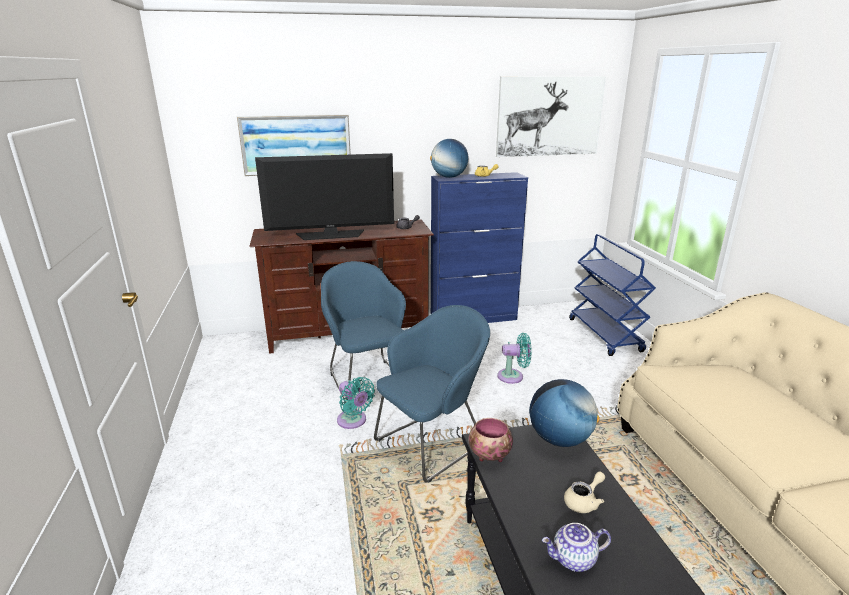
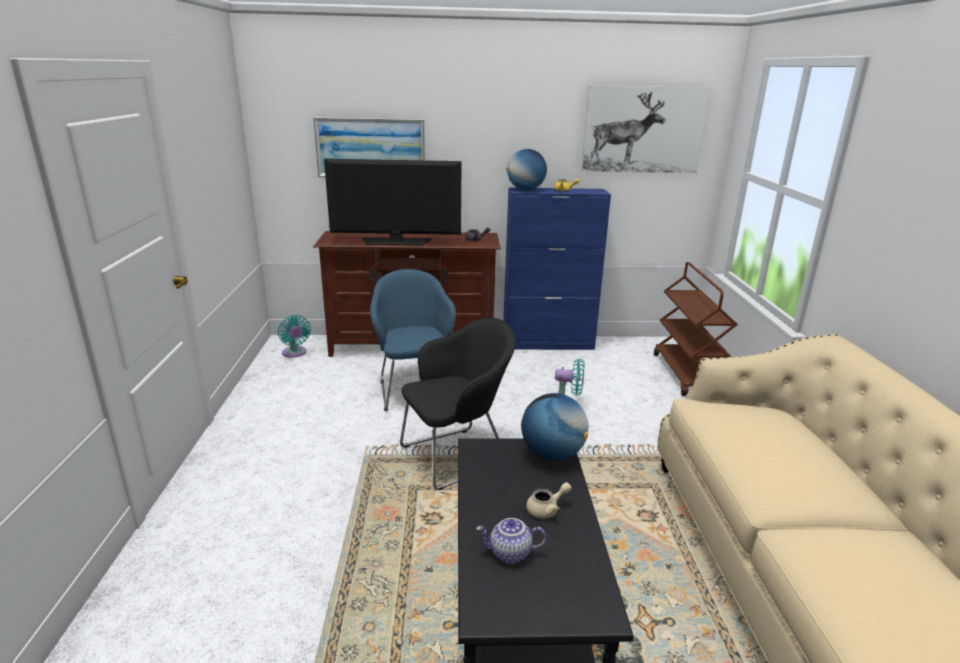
camera: 10 degrees right, 0 degrees up
turquoise fan [337,377,375,429] -> turquoise fan moved to [278,315,311,358]
blue armchair [374,305,490,483] -> black armchair [400,318,516,490]
bowl [469,418,513,462] -> none
blue cart [569,234,656,356] -> brown cart [654,262,737,396]

